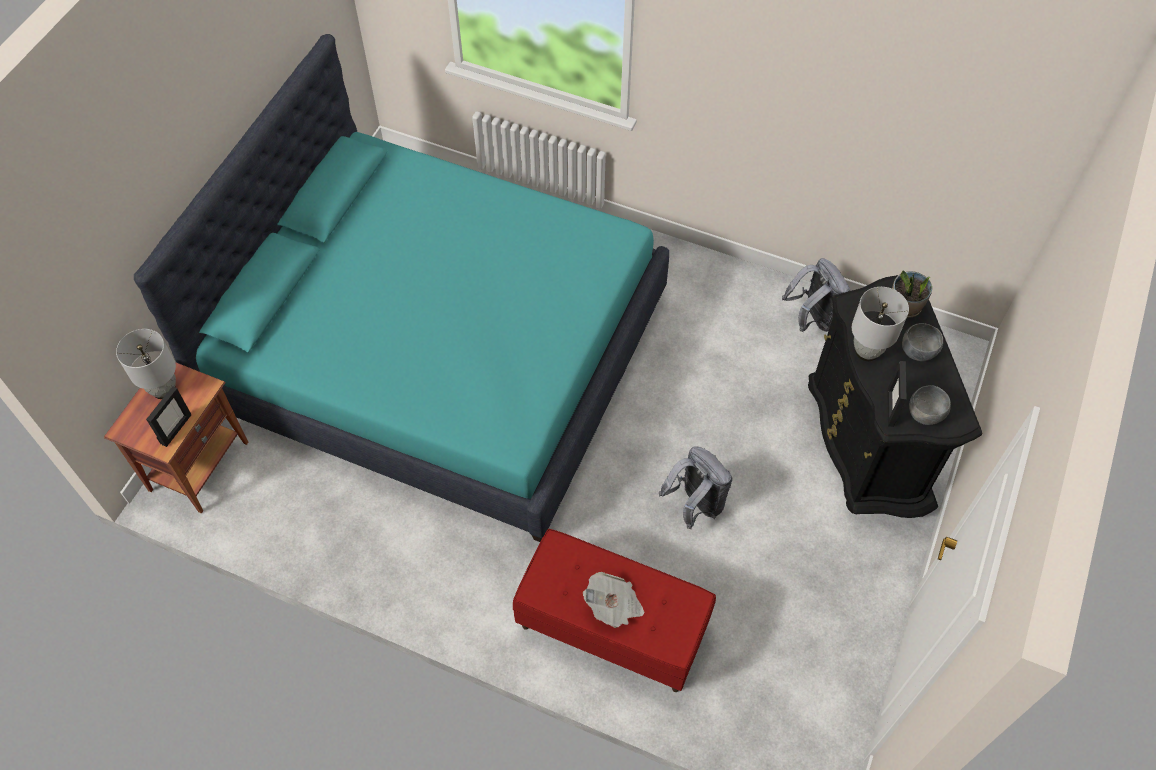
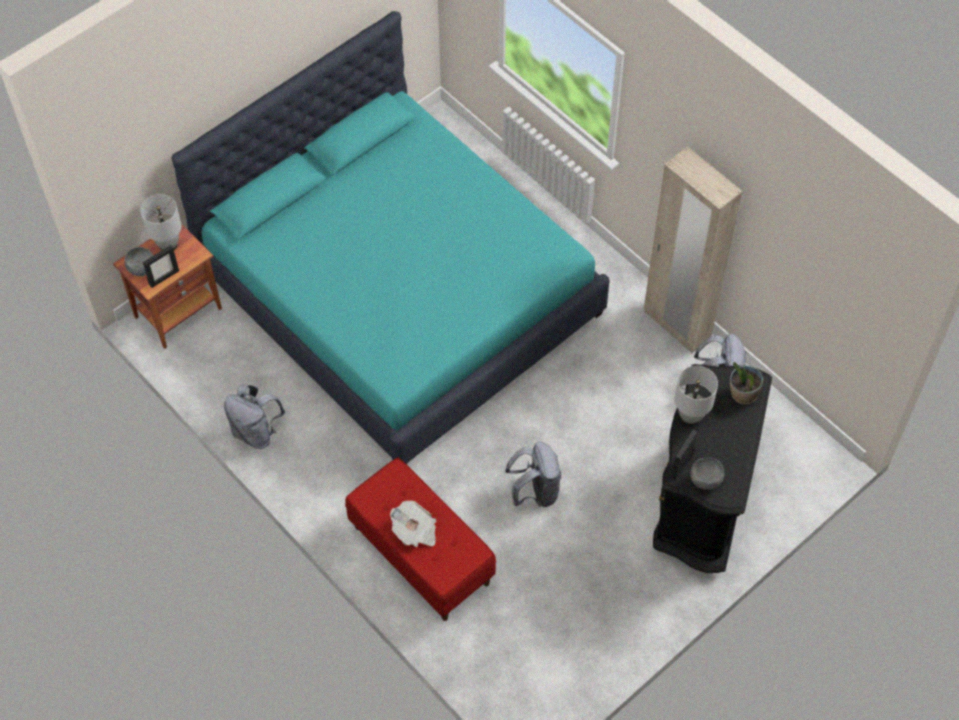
camera: 25 degrees right, 0 degrees up
grey bowl [902,323,943,361] -> grey bowl moved to [124,247,153,276]
none -> grey backpack [224,384,285,449]
none -> beige wardrobe [644,147,742,354]

